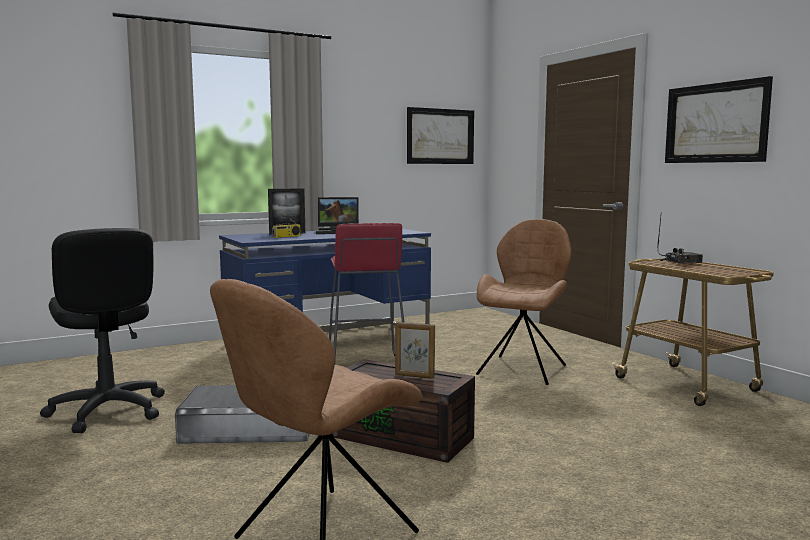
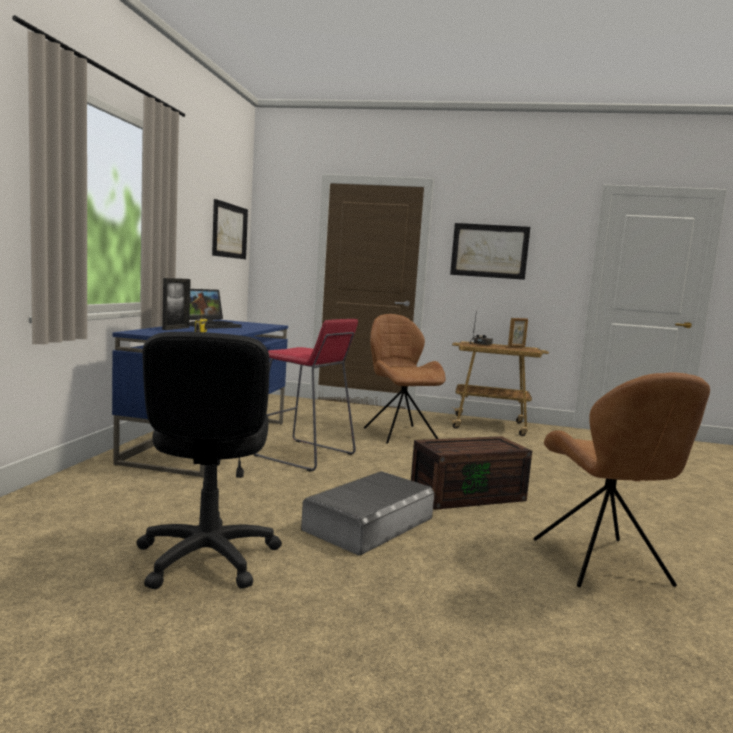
camera: 50 degrees left, 0 degrees up
black office chair [40,228,165,433] -> black office chair turned 75 degrees clockwise [137,332,282,589]
picture frame [395,322,435,379] -> picture frame moved to [508,318,528,347]

